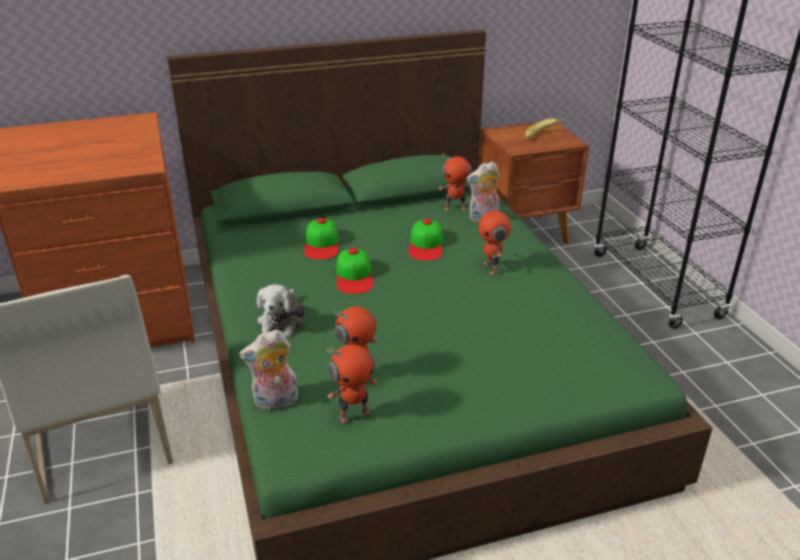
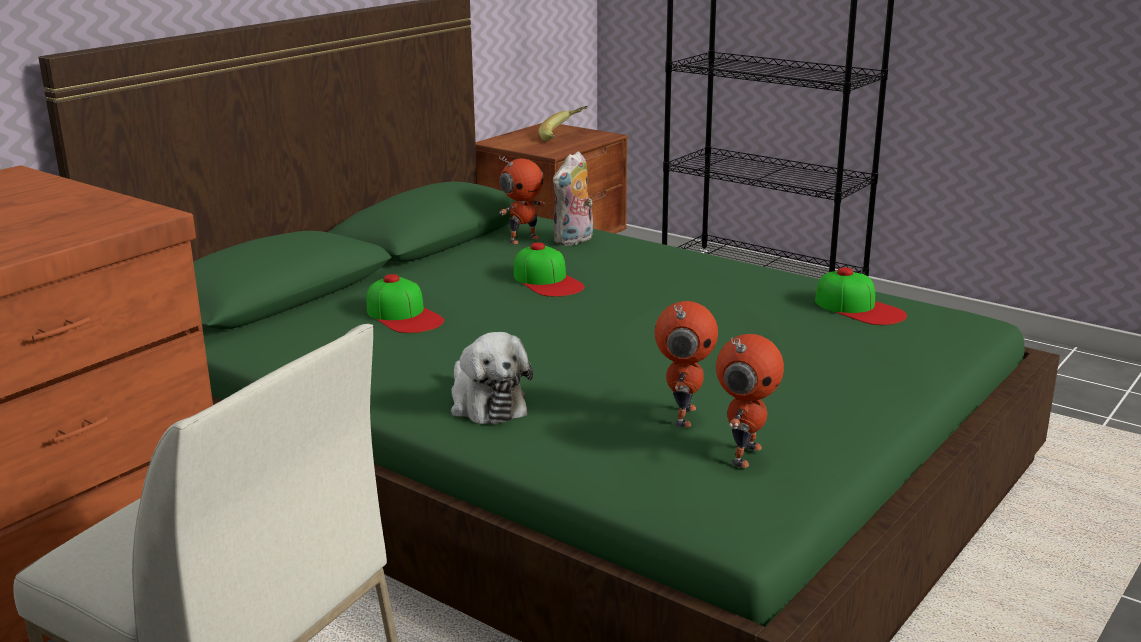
camera: 35 degrees left, 10 degrees down
plush toy [239,329,298,410] -> none
cap [336,248,374,294] -> cap moved to [815,267,907,325]
toy robot [479,200,511,275] -> none

